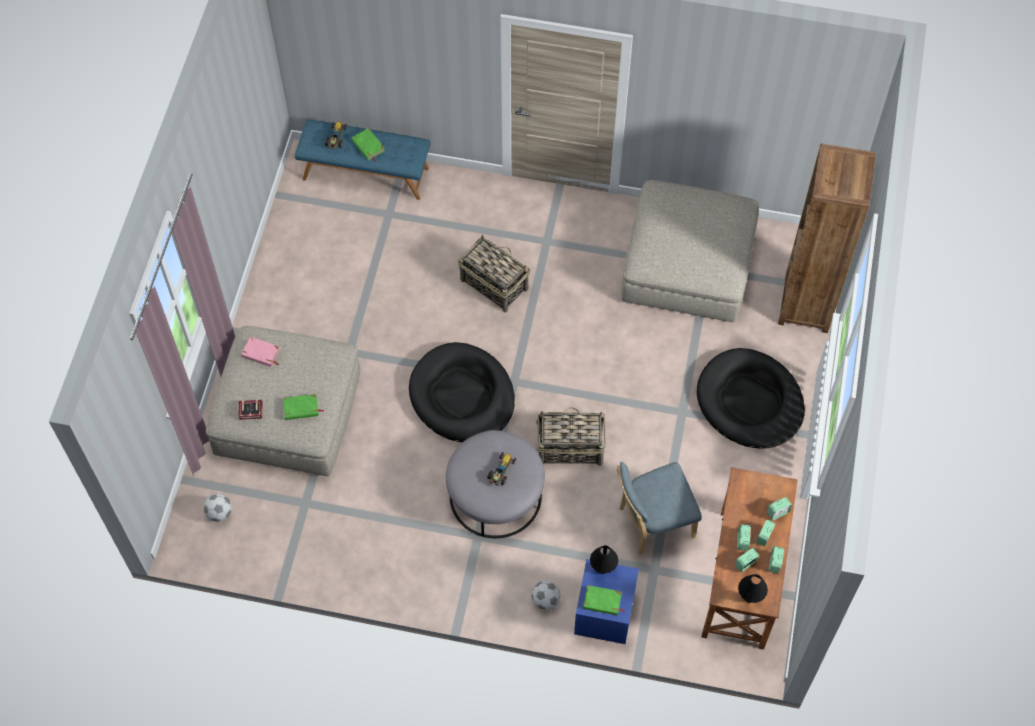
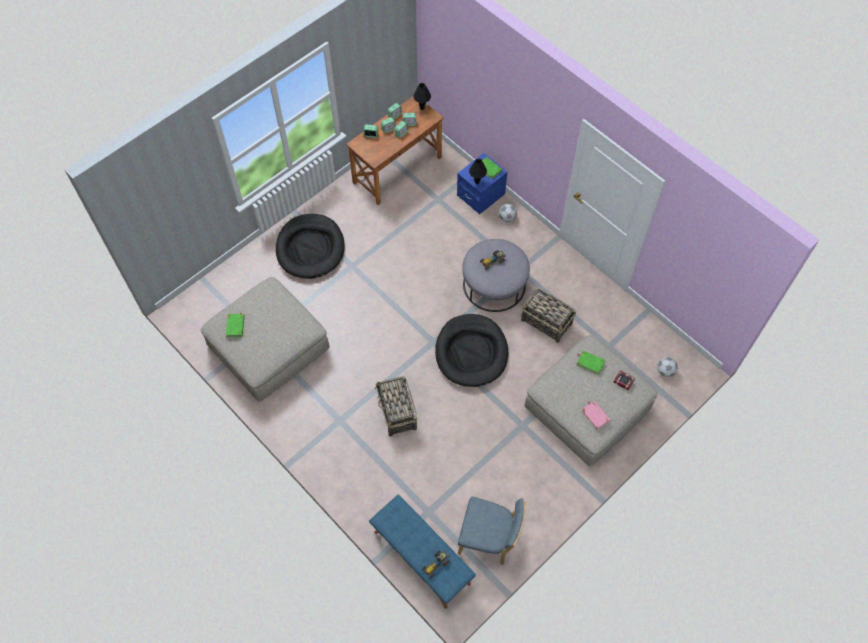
camera: 145 degrees left, 0 degrees up
green book [351,128,385,162] -> green book moved to [226,312,245,337]
basket [536,407,606,466] -> basket moved to [521,288,576,343]
blue chair [617,462,702,555] -> blue chair moved to [458,496,526,566]
brown bookcase [778,143,876,333] -> none

